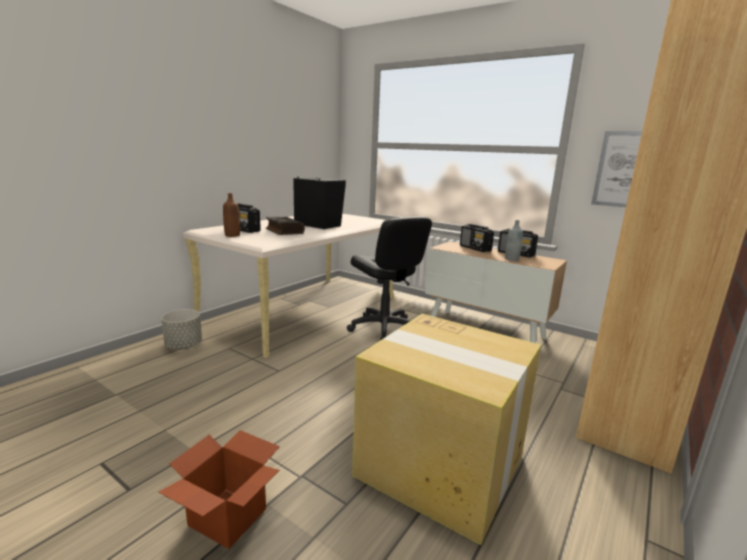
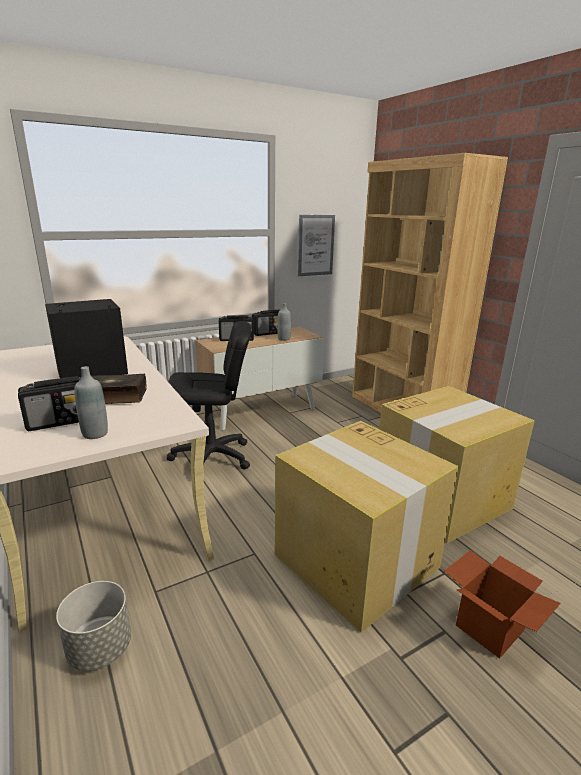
camera: 65 degrees left, 5 degrees up
brown bottle [223,193,240,237] -> grey bottle [74,366,108,439]
none -> cardboard box [275,421,459,633]

